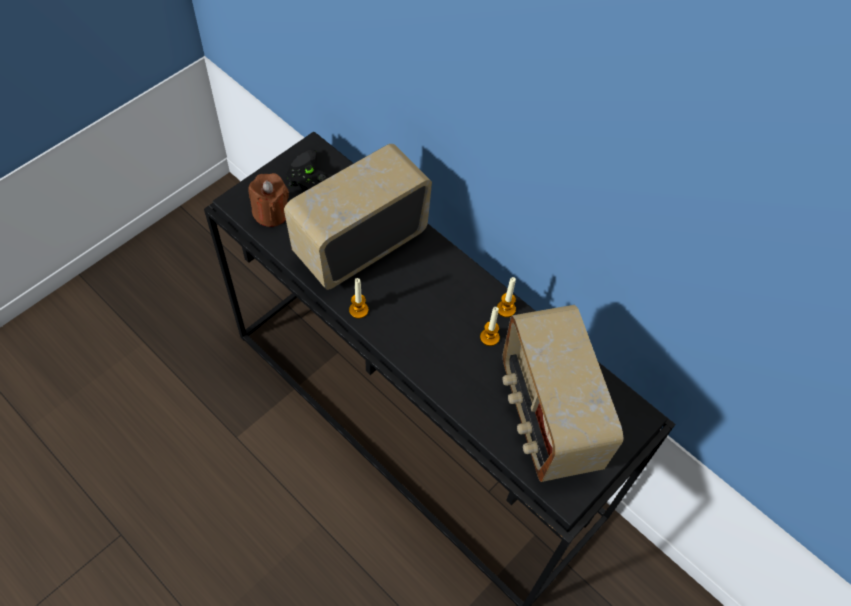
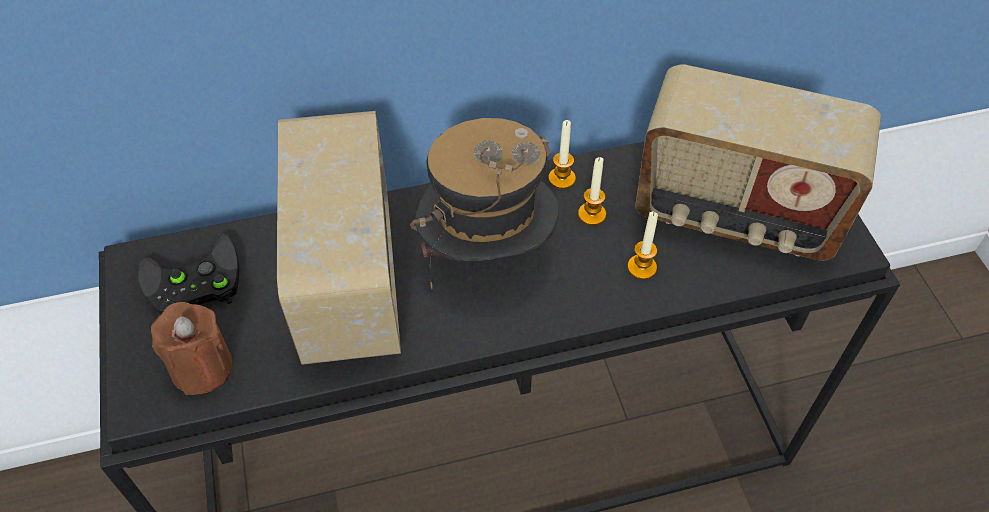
camera: 55 degrees left, 5 degrees down
candle [349,278,368,318] -> candle moved to [627,212,658,279]
none -> hat [410,118,559,289]

